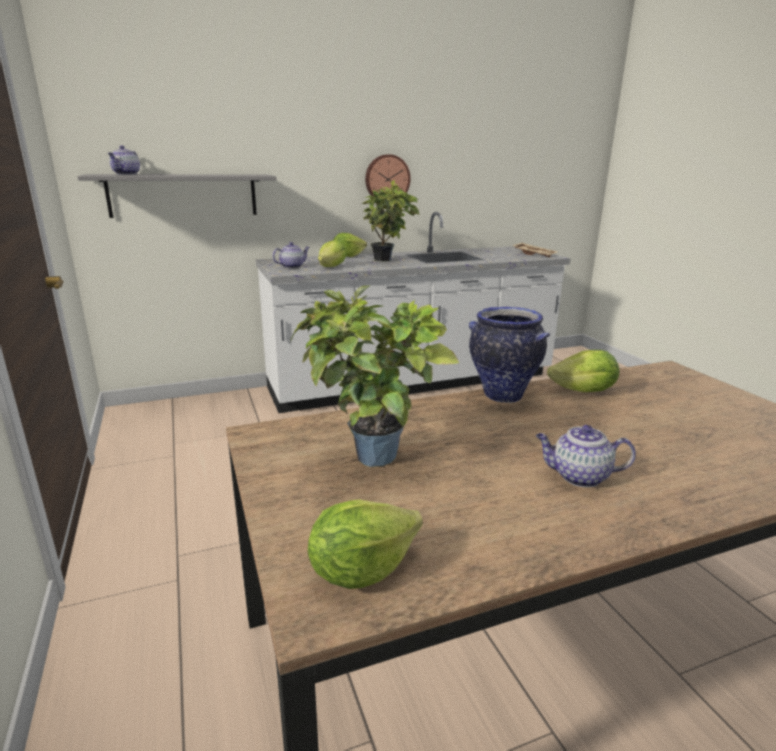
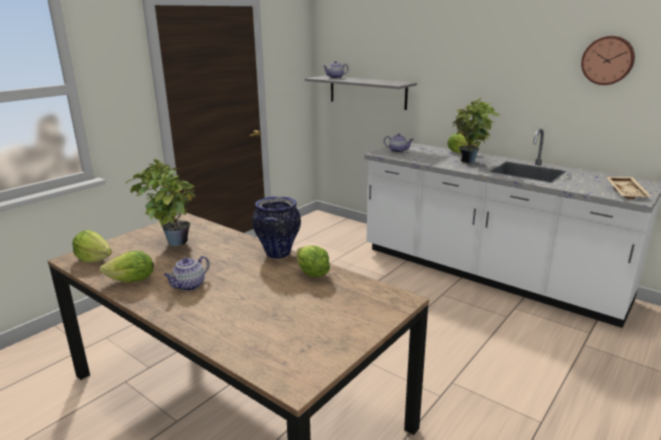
camera: 60 degrees right, 0 degrees up
lettuce [318,240,347,267] -> lettuce moved to [100,251,154,282]
wall clock [365,154,411,197] -> wall clock moved to [581,36,635,85]
teapot [536,425,636,487] -> teapot turned 120 degrees counterclockwise [164,256,210,291]

